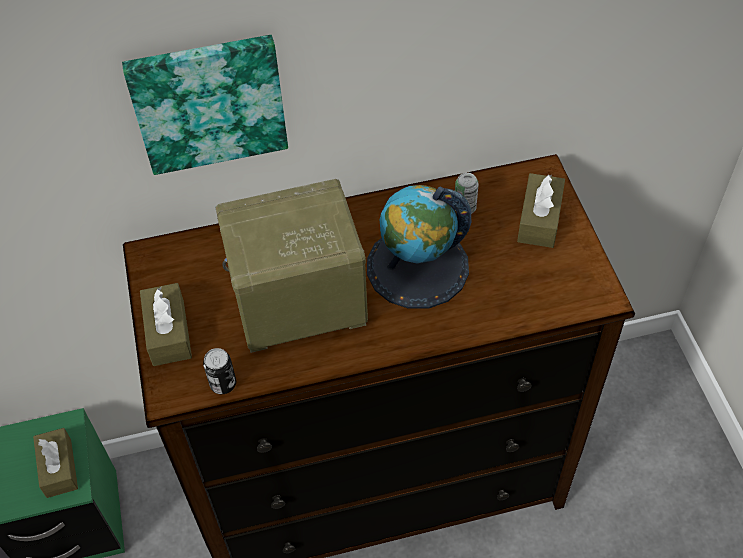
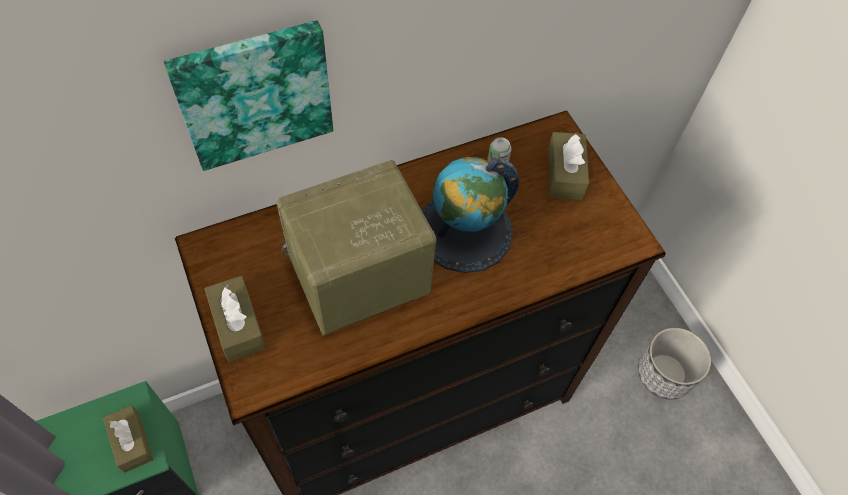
camera: 15 degrees left, 5 degrees up
can [203,348,236,394] -> none
none -> planter [638,328,711,399]

